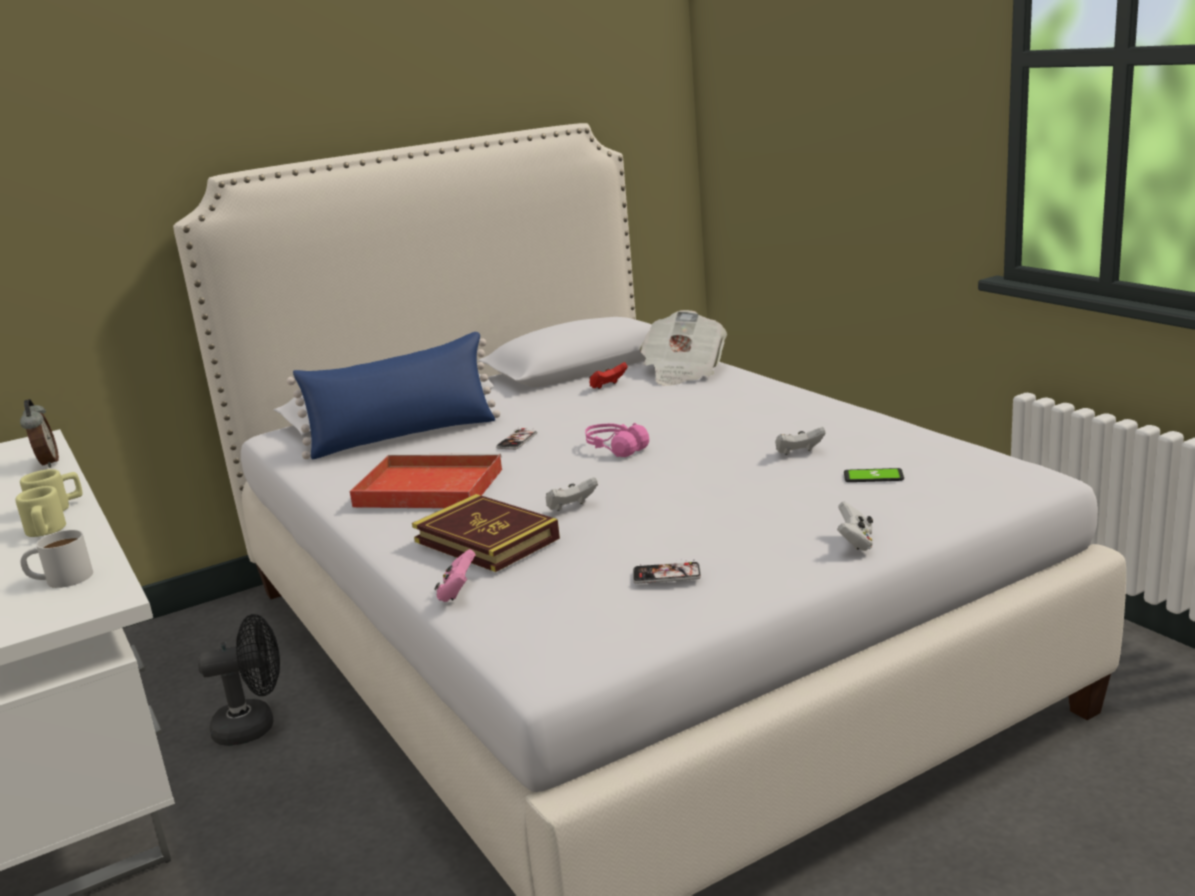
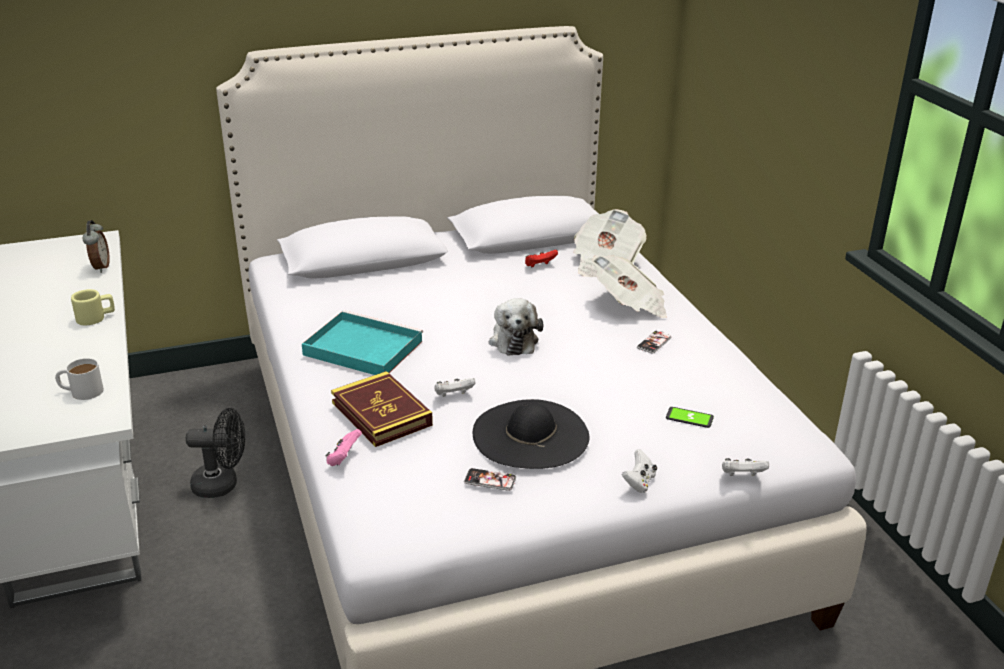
camera: 10 degrees right, 10 degrees up
beige mug [15,486,66,537] -> none
blue pillow [287,332,500,459] -> none
red tray [350,453,502,508] -> turquoise tray [302,310,423,375]
phone [496,428,537,450] -> phone moved to [637,331,672,354]
pink headphones [585,423,649,457] -> plush toy [489,298,543,356]
white game controller [775,427,826,455] -> white game controller moved to [722,458,769,476]
none -> black hat [473,399,589,469]
none -> newspaper [592,255,667,318]

